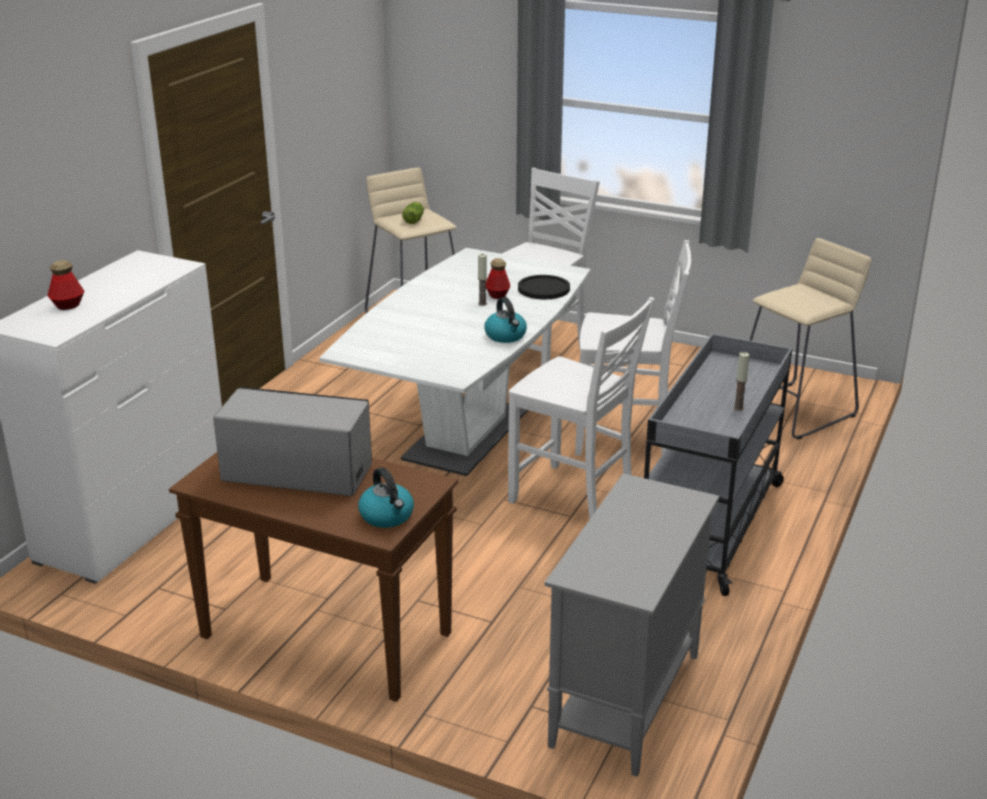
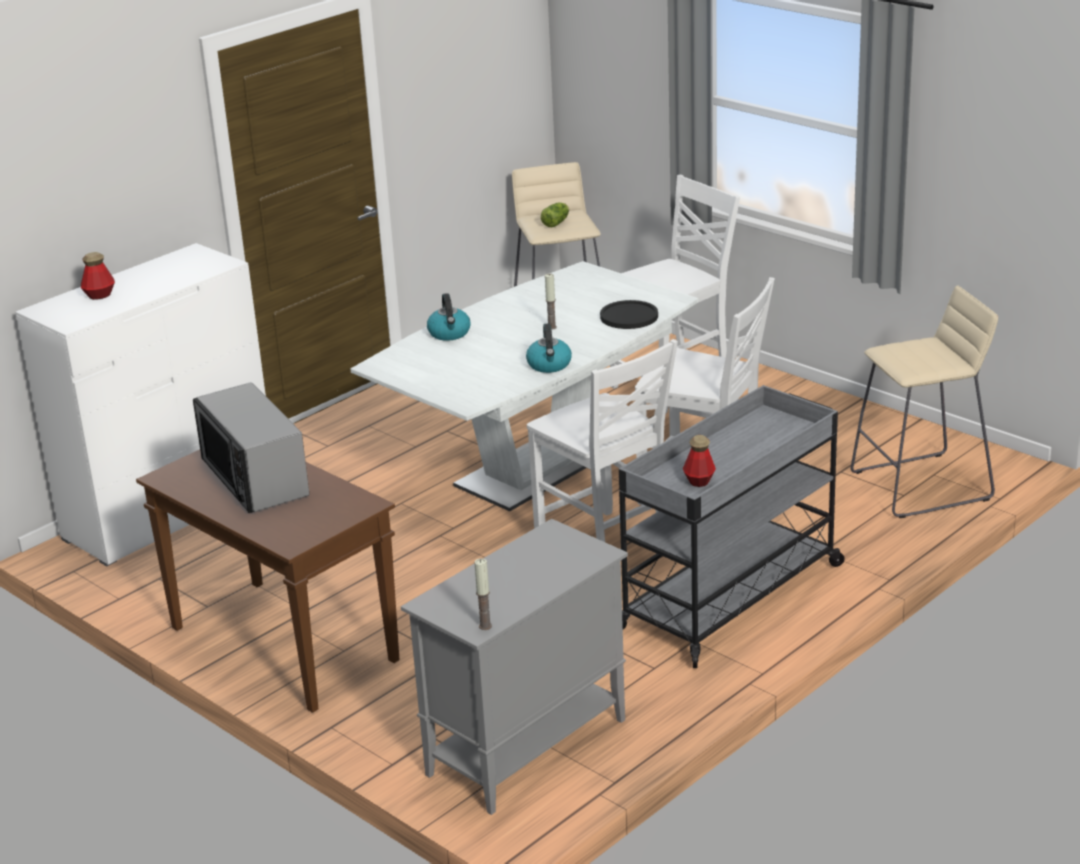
camera: 20 degrees right, 0 degrees up
microwave [213,387,372,496] -> microwave turned 150 degrees counterclockwise [193,382,309,513]
kettle [358,467,414,528] -> kettle moved to [427,293,470,341]
bottle [486,258,510,299] -> bottle moved to [683,435,716,487]
candle [733,352,749,411] -> candle moved to [474,558,492,630]

